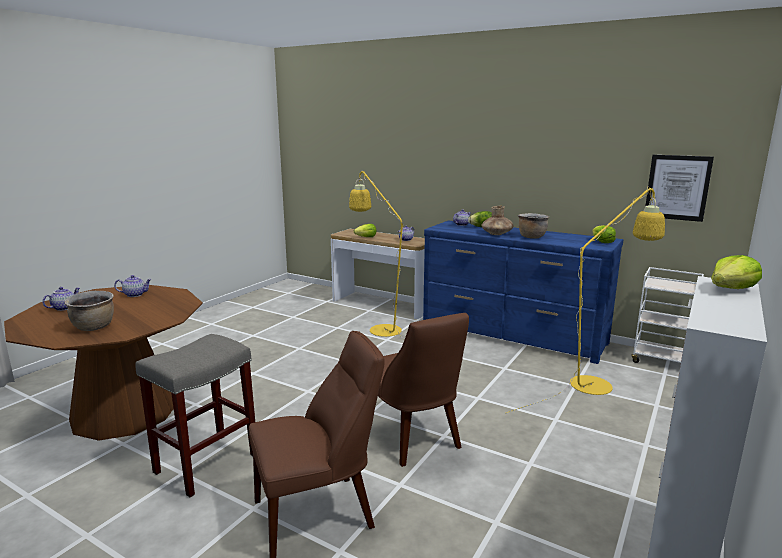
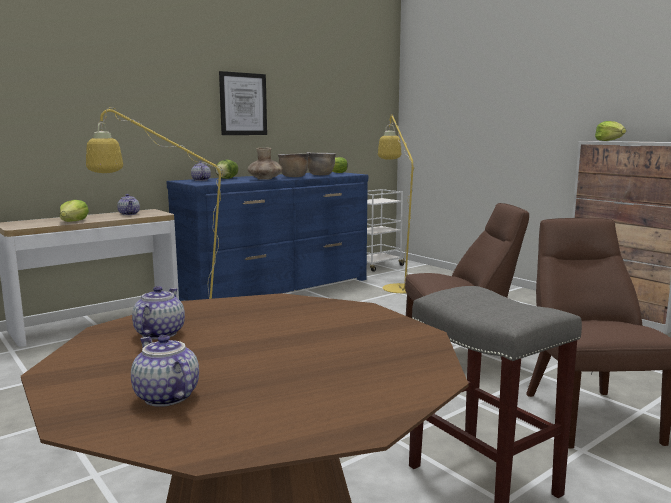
camera: 70 degrees left, 5 degrees down
brown cooking pot [64,291,114,331] -> brown cooking pot moved to [306,152,336,175]
picture [645,155,714,222] -> picture moved to [219,71,267,135]

